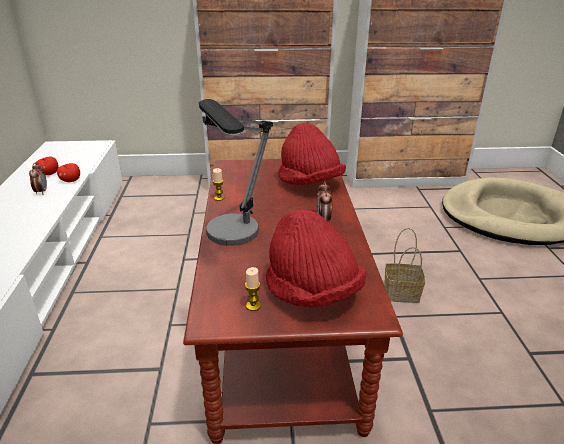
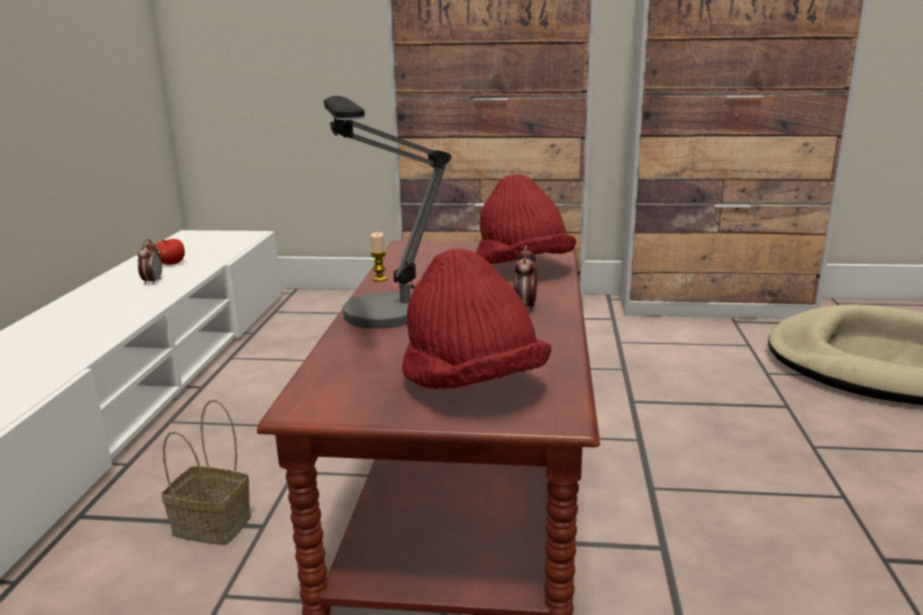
camera: 10 degrees right, 10 degrees down
apple [57,163,80,182] -> none
candle [245,267,261,311] -> none
basket [384,228,425,303] -> basket moved to [161,400,251,545]

